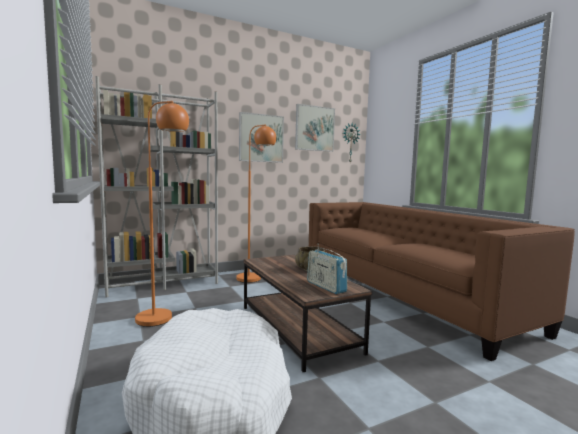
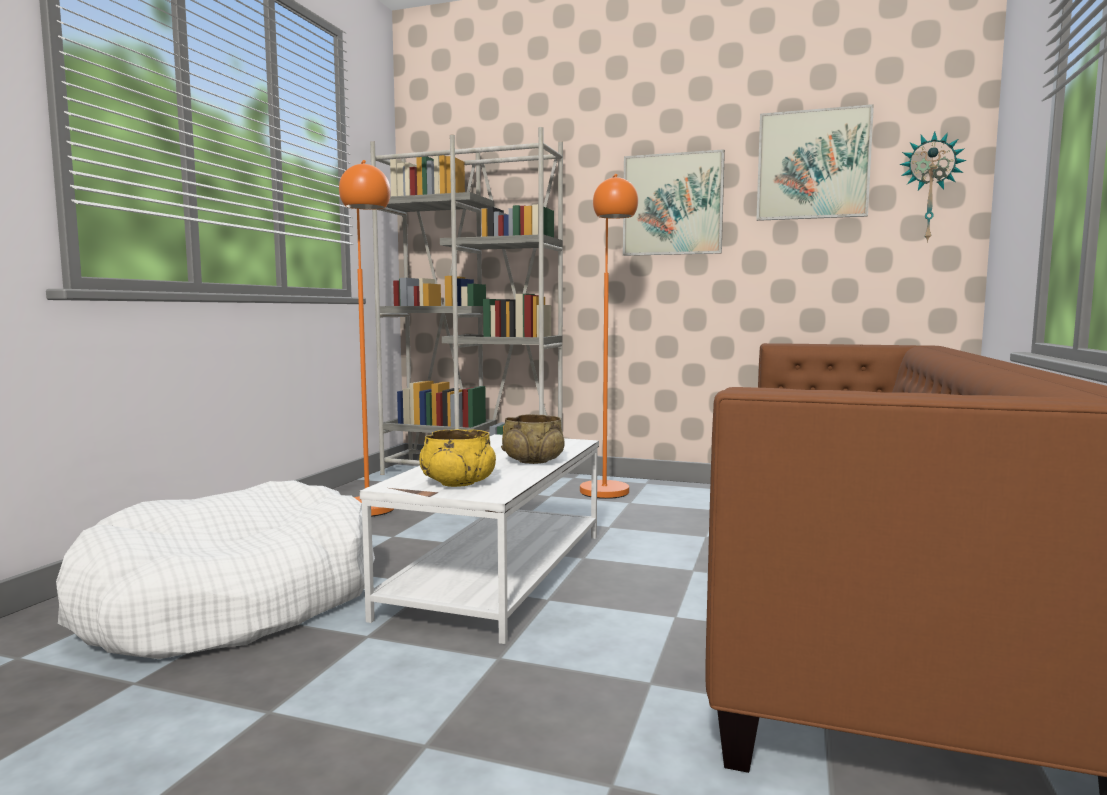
camera: 45 degrees right, 0 degrees up
brown coffee table [244,255,372,372] -> white coffee table [360,434,599,644]
radio [307,244,347,294] -> yellow bowl [419,429,496,487]

